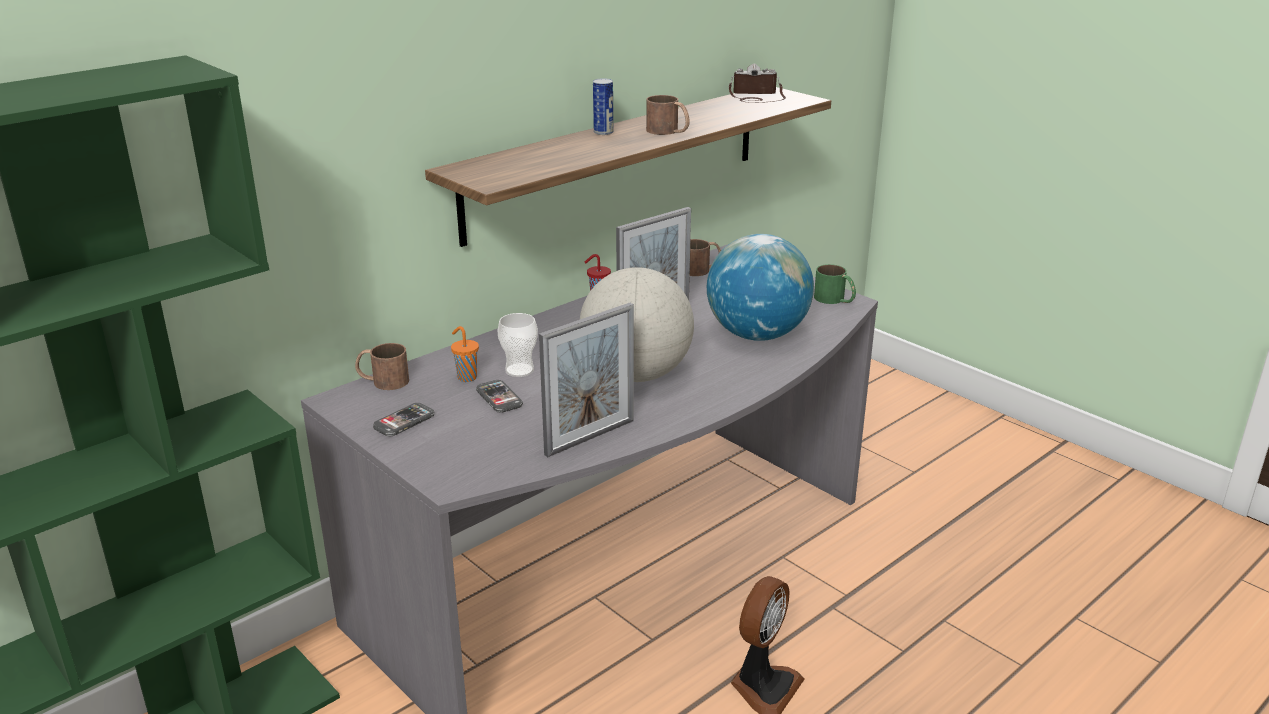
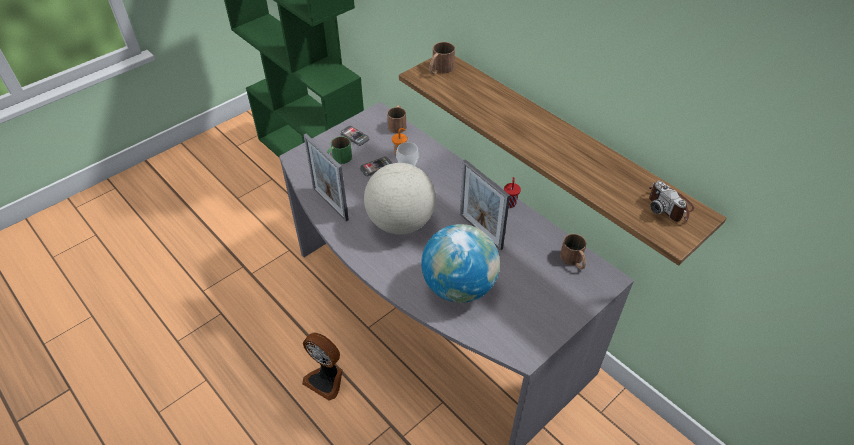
camera: 90 degrees right, 20 degrees up
can [593,78,613,135] -> none
brown mug [646,95,690,135] -> brown mug moved to [429,42,455,74]
camera [729,64,786,103] -> camera turned 150 degrees clockwise [649,181,694,222]
green mug [814,264,856,304] -> green mug moved to [327,136,352,164]

